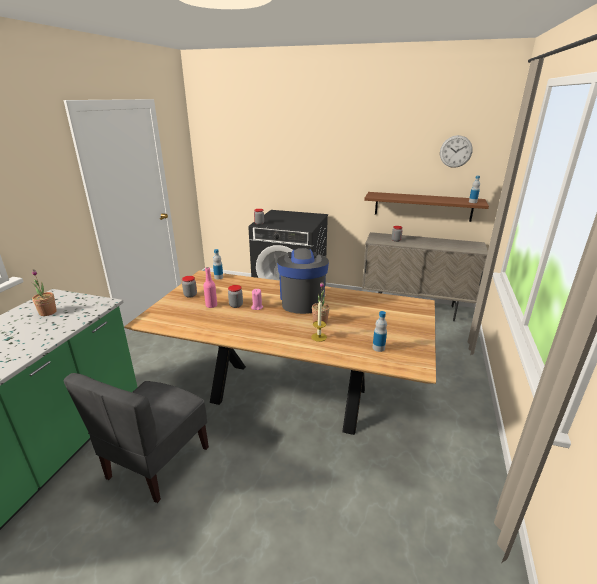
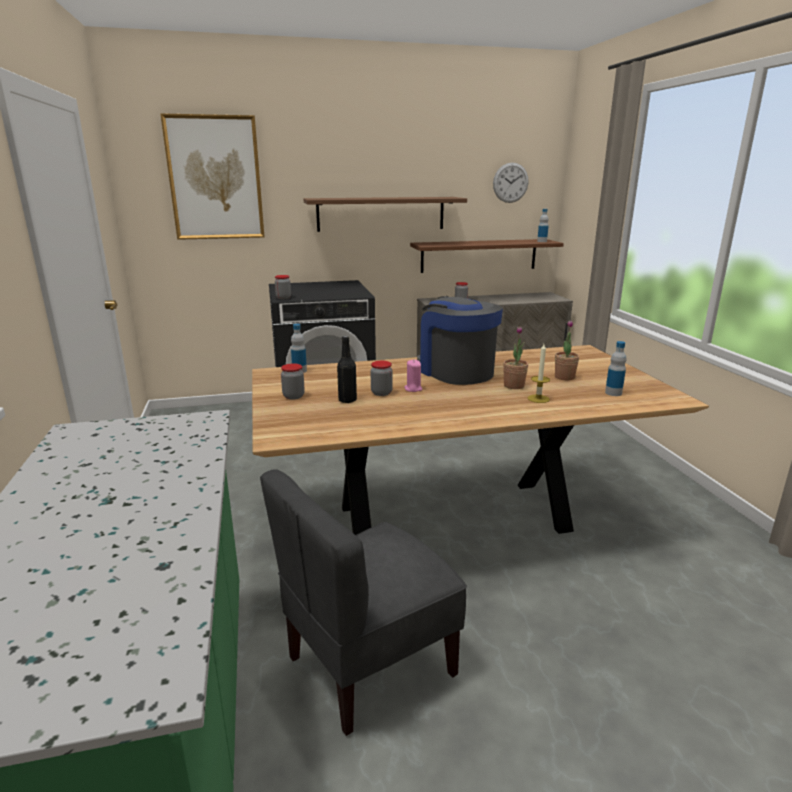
camera: 30 degrees left, 5 degrees down
potted plant [32,270,57,316] -> potted plant moved to [555,320,579,380]
grey chair [64,373,209,503] -> grey chair turned 60 degrees clockwise [260,469,467,736]
pink bottle [203,267,217,308] -> black bottle [337,336,357,403]
none -> picture [160,113,265,240]
none -> brown shelf [304,197,467,232]

